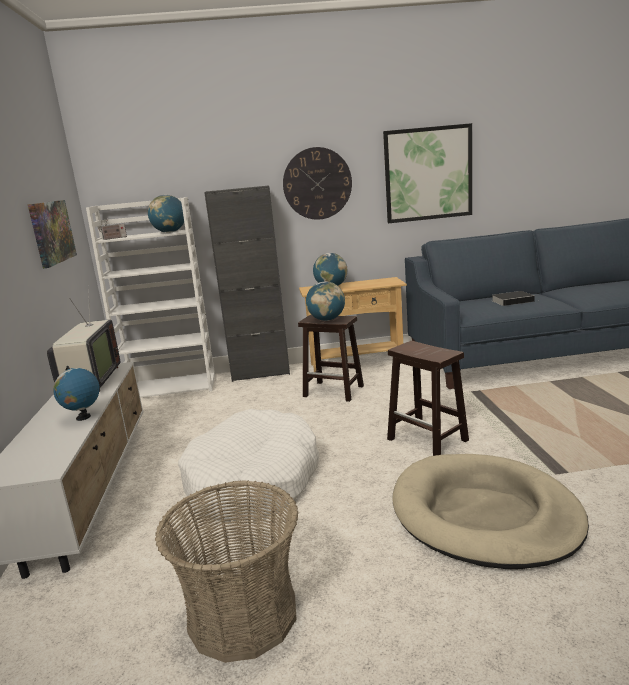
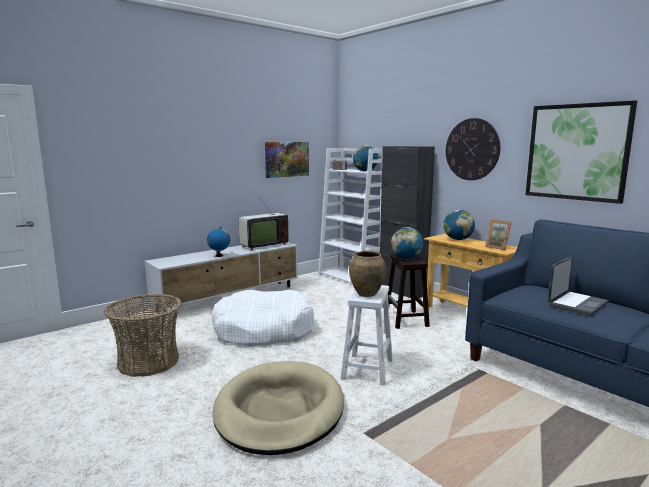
camera: 55 degrees right, 5 degrees down
brown stool [387,341,469,456] -> white stool [341,285,393,386]
book [492,291,535,306] -> laptop [548,257,609,316]
none -> brown vase [349,251,386,297]
none -> picture frame [485,220,511,250]

